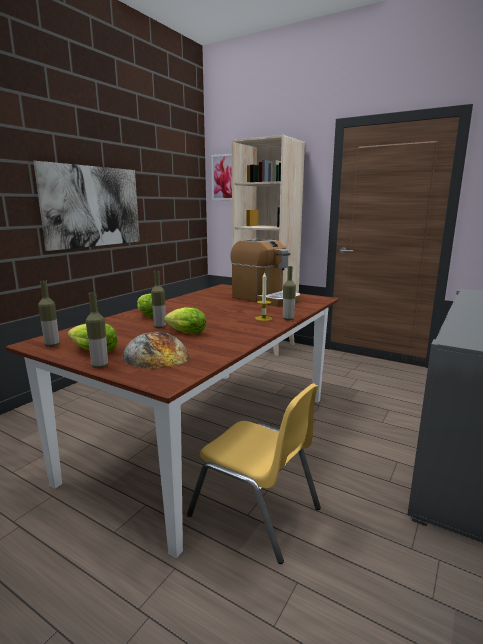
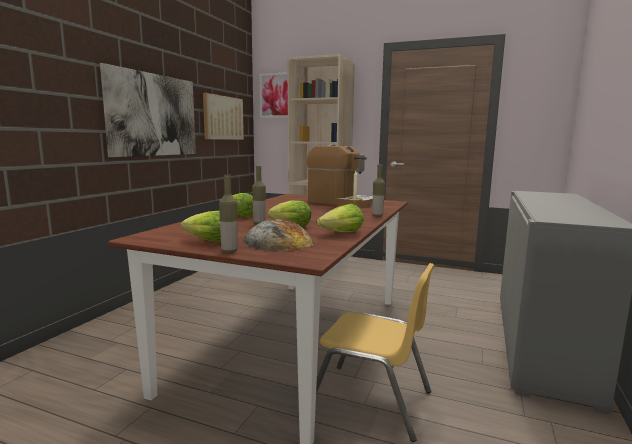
camera: 10 degrees left, 5 degrees down
bottle [38,281,59,347] -> none
none -> picture [203,93,244,140]
none -> lettuce [317,204,364,232]

